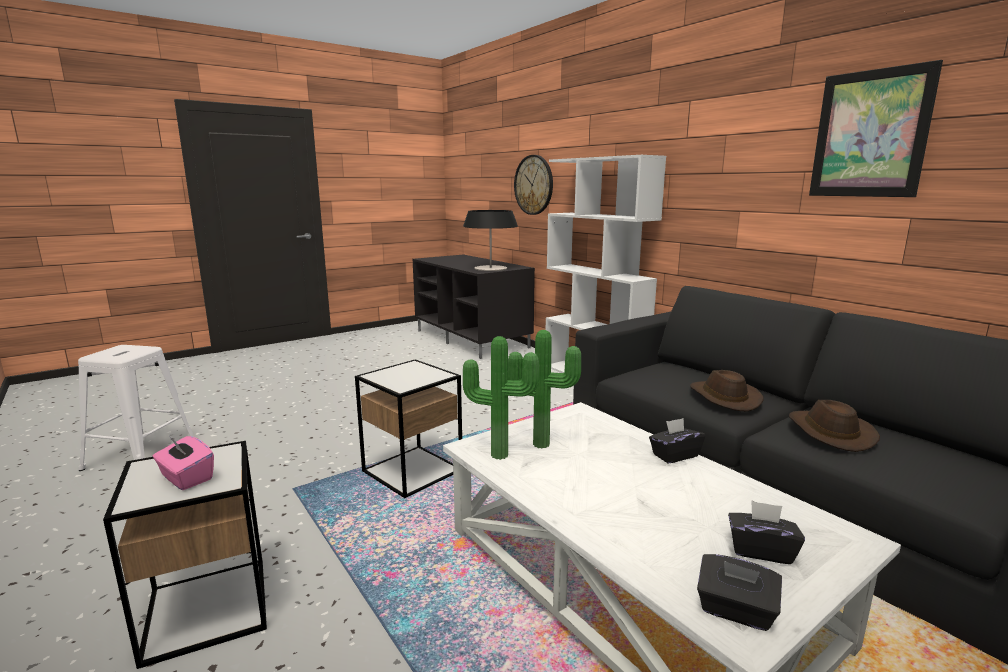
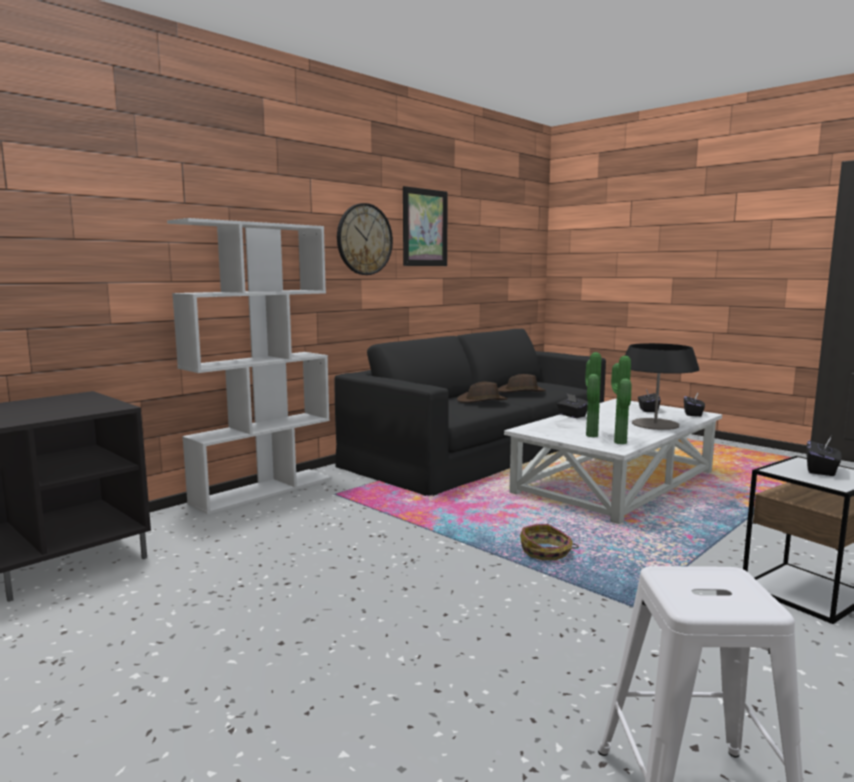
camera: 100 degrees left, 5 degrees down
pink tissue box [153,436,214,490] -> black tissue box [807,437,842,476]
side table [355,359,462,498] -> basket [520,524,579,560]
table lamp [463,210,518,271] -> table lamp moved to [625,343,699,430]
wall clock [514,155,553,215] -> wall clock moved to [337,203,393,275]

